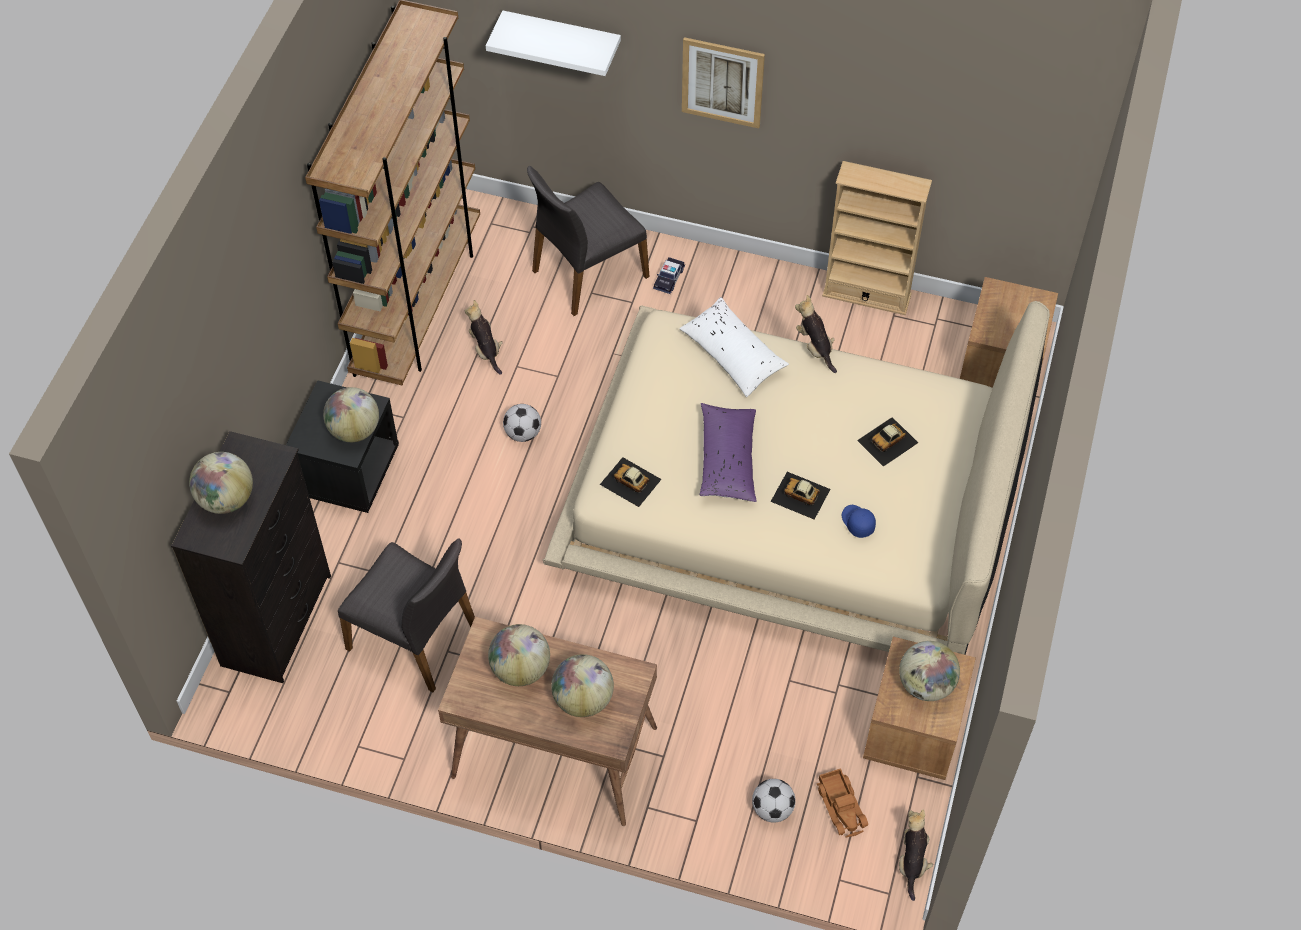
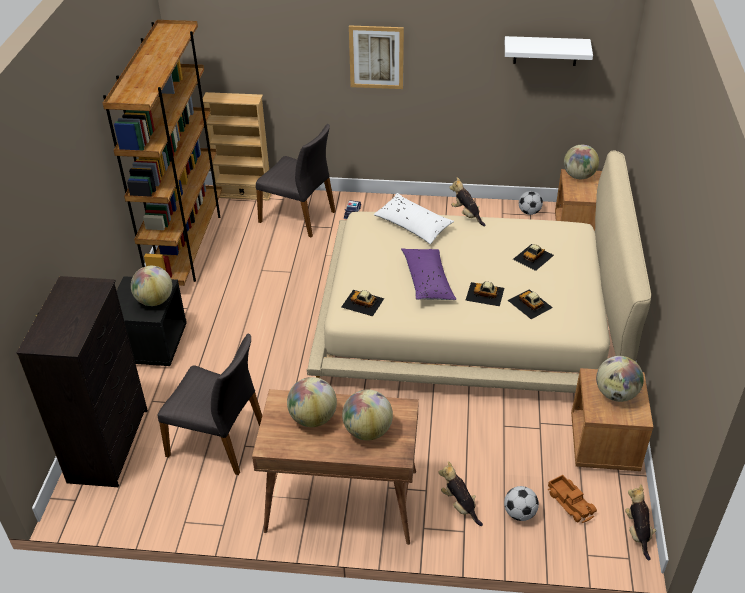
camera: 10 degrees left, 15 degrees down
globe [189,452,253,514] -> globe moved to [564,145,599,179]
plush toy [465,300,503,375] -> plush toy moved to [438,461,483,526]
white shelf [486,11,621,76] -> white shelf moved to [505,36,593,66]
football [503,404,541,442] -> football moved to [519,191,543,215]
grey chair [527,166,650,316] -> grey chair turned 105 degrees counterclockwise [256,124,336,237]
beige bookcase [822,161,932,315] -> beige bookcase moved to [203,92,271,201]
blue cap [842,505,876,538] -> toy car [508,289,553,319]

